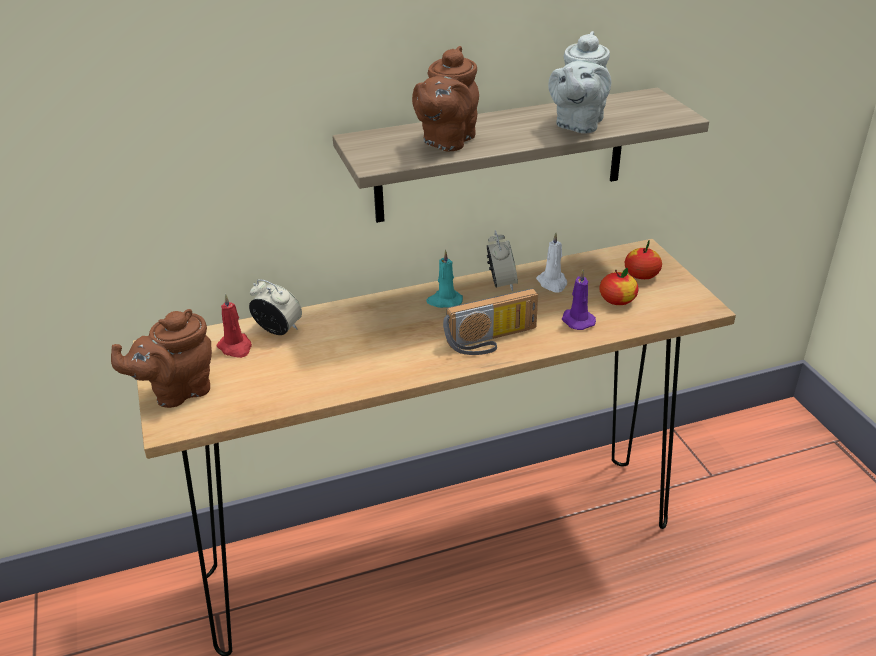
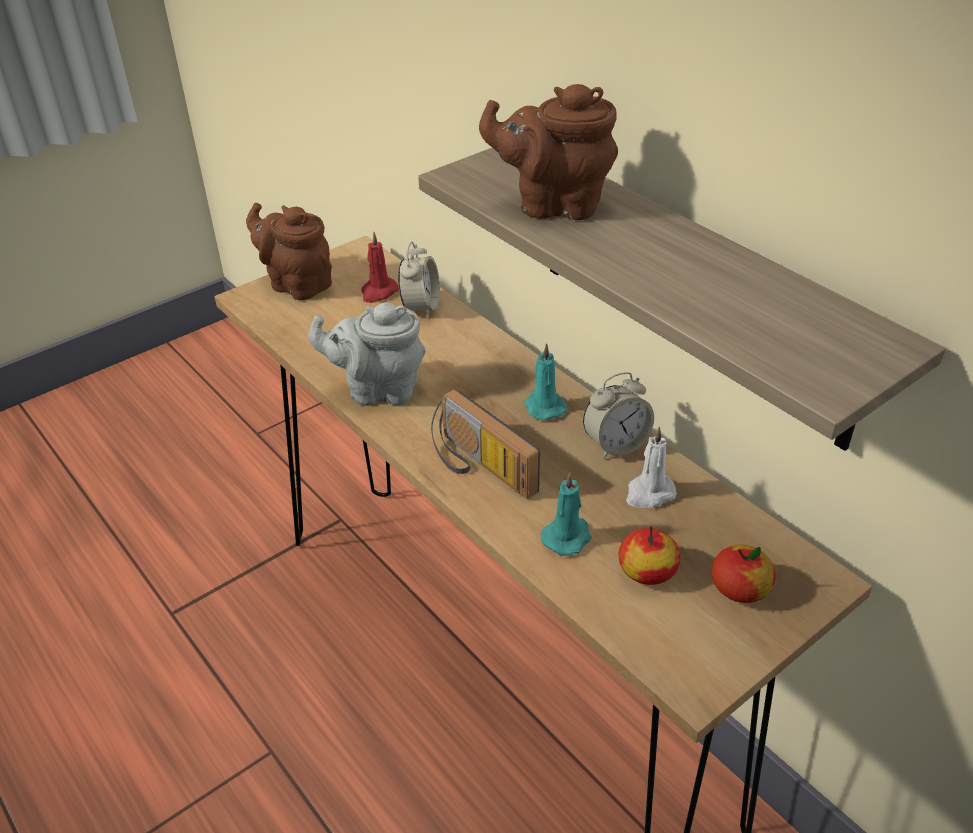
camera: 70 degrees right, 5 degrees up
grey teapot [548,31,611,134] -> grey teapot moved to [308,302,425,406]
purple candle [562,269,596,330] -> turquoise candle [541,472,592,556]

